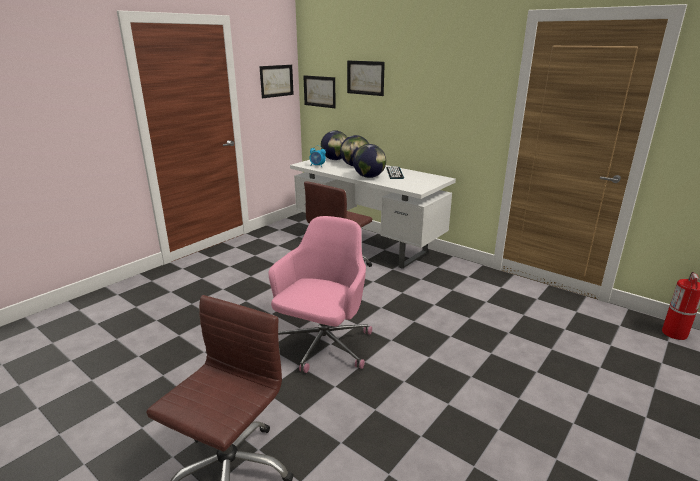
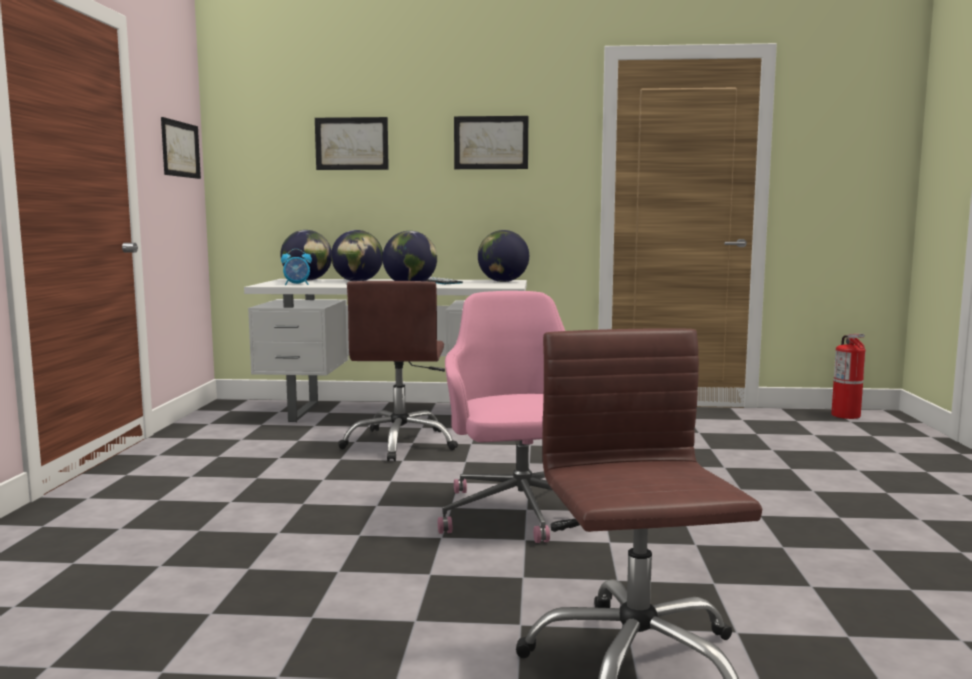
camera: 35 degrees left, 15 degrees down
picture [303,75,336,108] -> picture moved to [454,116,528,169]
none -> globe [478,230,529,282]

